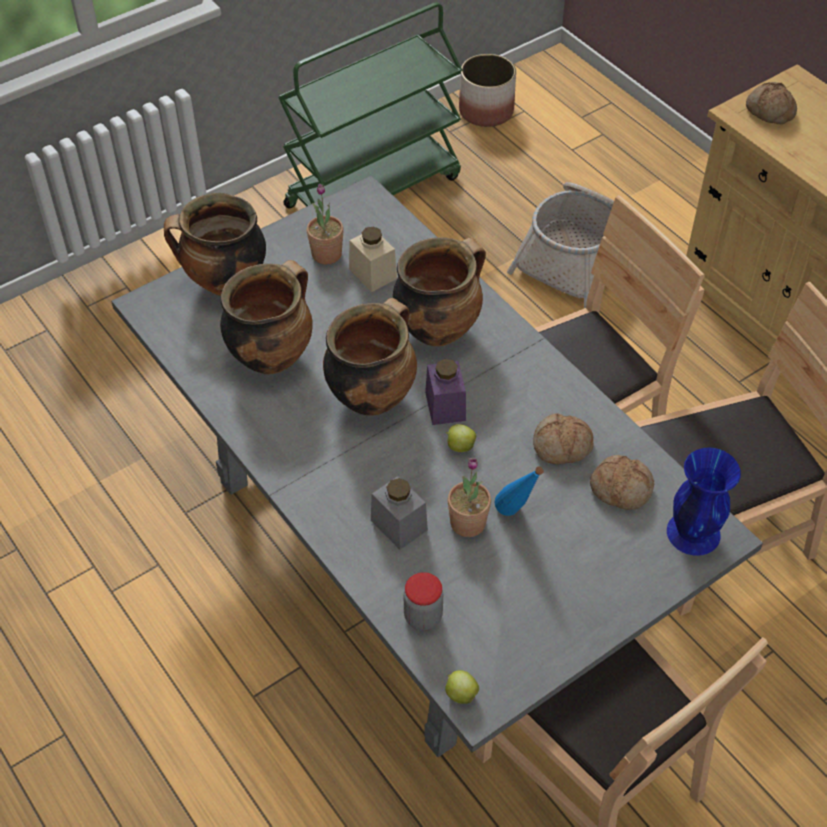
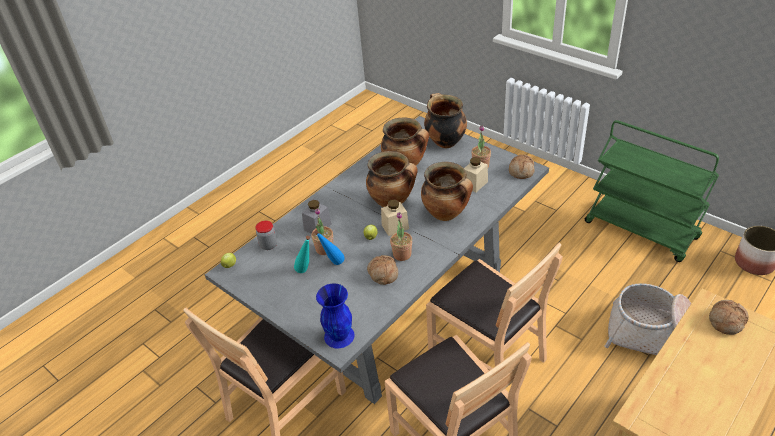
camera: 80 degrees right, 10 degrees down
purple jar [425,359,466,425] -> beige jar [381,200,409,236]
bread [590,455,654,510] -> bread moved to [509,154,535,179]
none -> turquoise bottle [294,236,310,273]
none -> potted plant [390,212,412,261]

